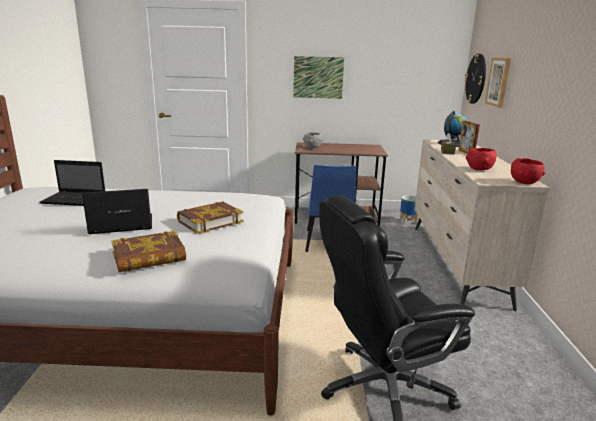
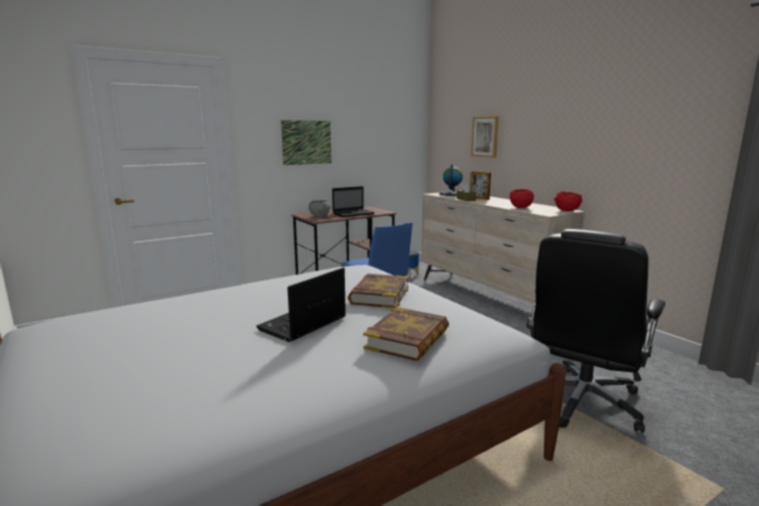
camera: 35 degrees left, 5 degrees down
laptop [40,160,105,206] -> laptop moved to [332,186,375,217]
wall clock [465,54,486,104] -> none

